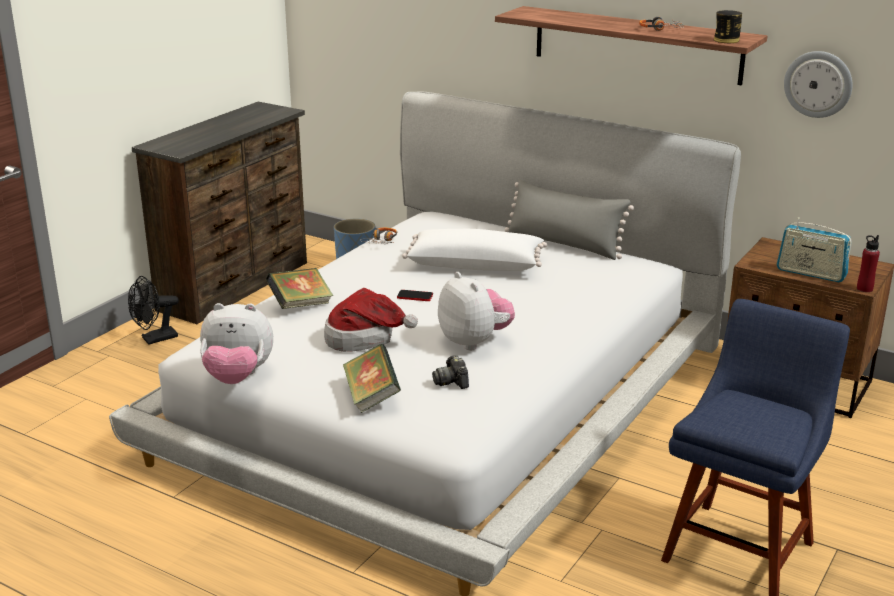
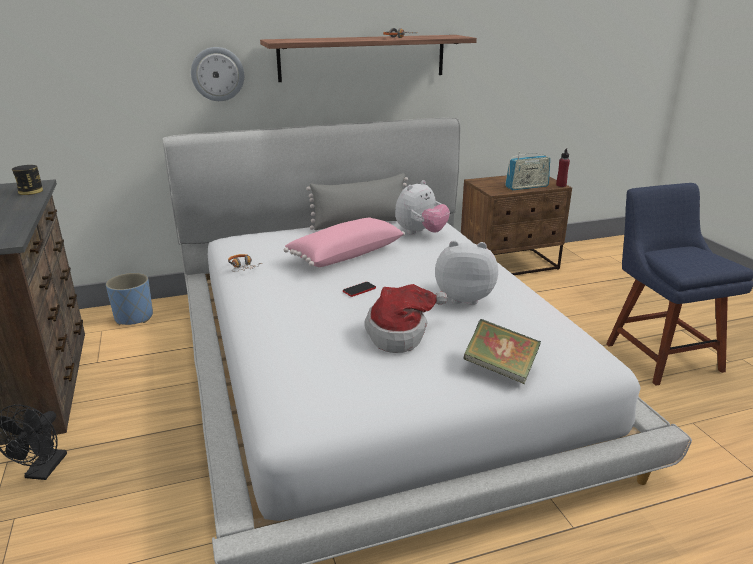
camera: 50 degrees left, 0 degrees up
plush toy [200,303,273,384] -> plush toy moved to [395,180,450,235]
book [266,268,333,309] -> none
white pillow [402,229,547,271] -> pink pillow [284,218,405,267]
camera [432,355,469,389] -> none
can [714,10,742,43] -> can moved to [12,165,43,195]
wall clock [784,51,853,118] -> wall clock moved to [191,47,244,101]

